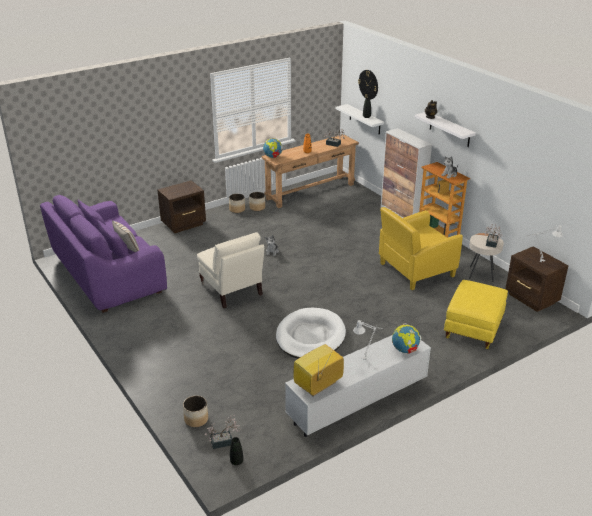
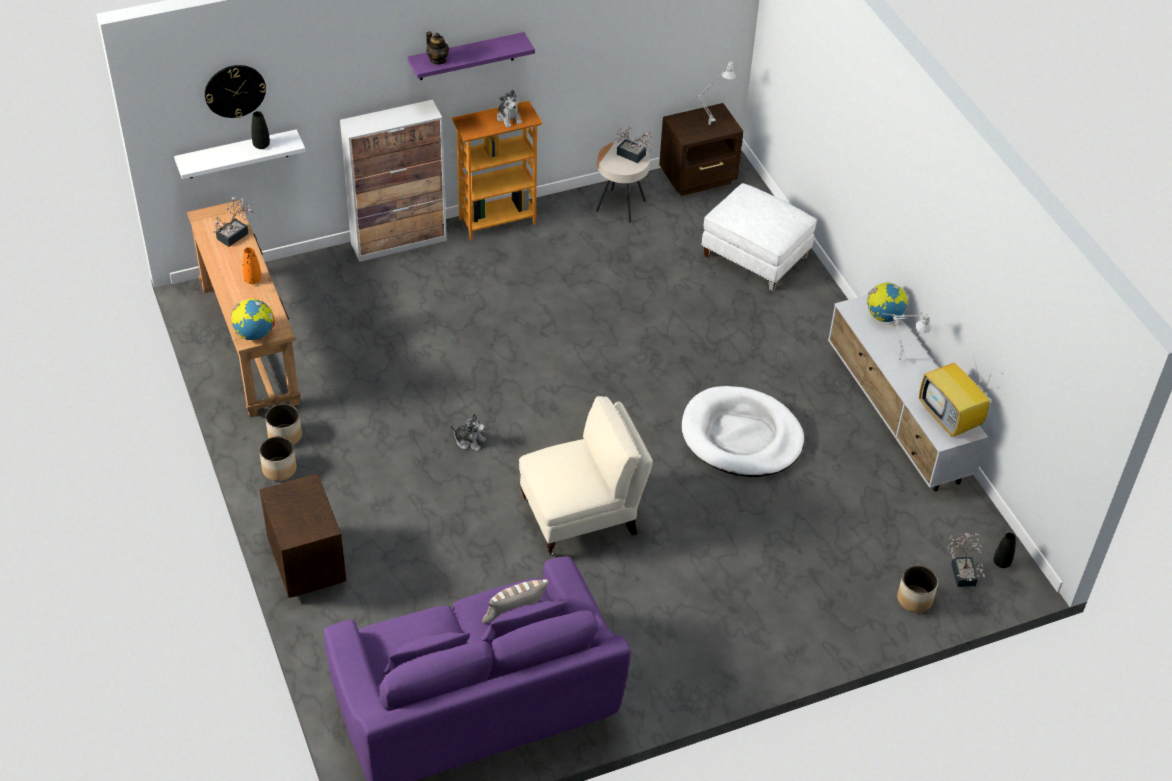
camera: 80 degrees left, 15 degrees up
yellow armchair [379,207,463,290] -> none
white shelf [415,112,476,147] -> purple shelf [408,32,535,80]
yellow ottoman [444,280,508,349] -> white ottoman [701,183,817,291]

